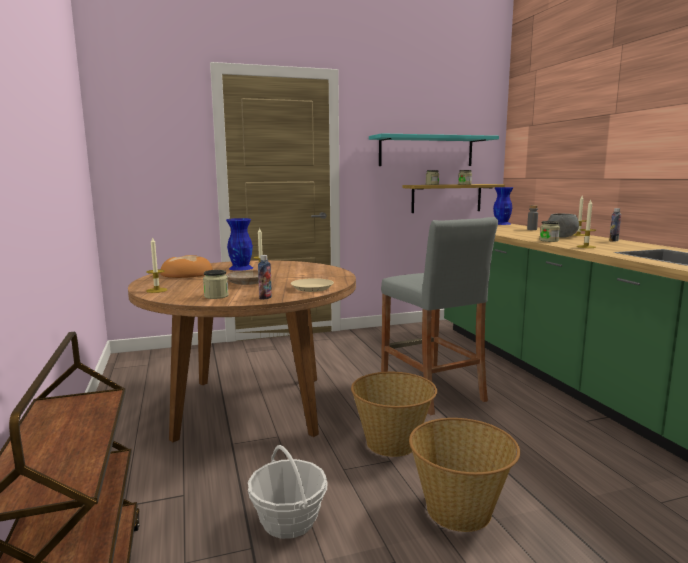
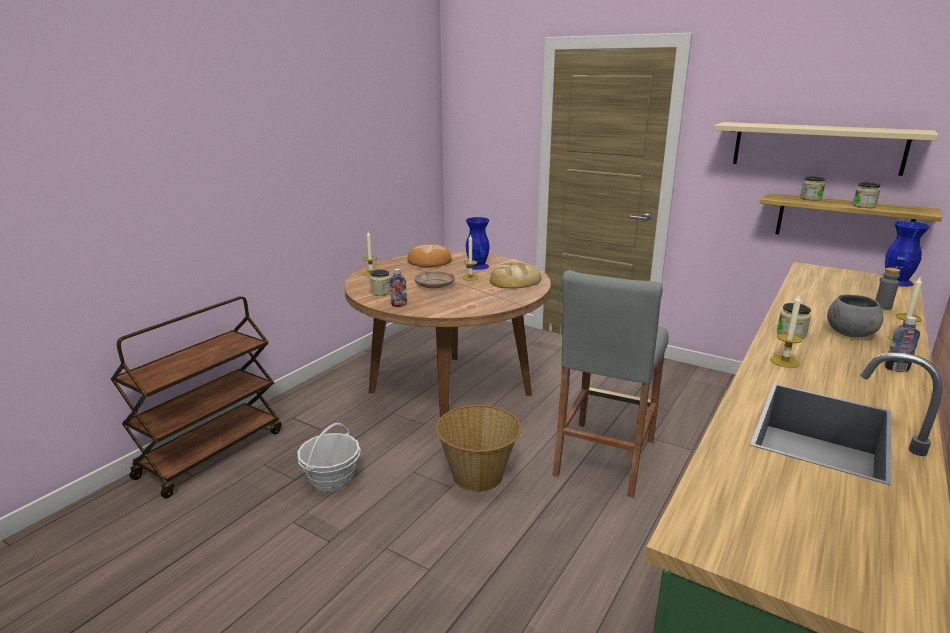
camera: 50 degrees right, 10 degrees up
beige plate [291,278,334,292] -> none
turquoise shelf [369,133,499,166] -> beige shelf [713,122,938,176]
basket [409,418,520,532] -> none
none -> bread [489,262,542,288]

